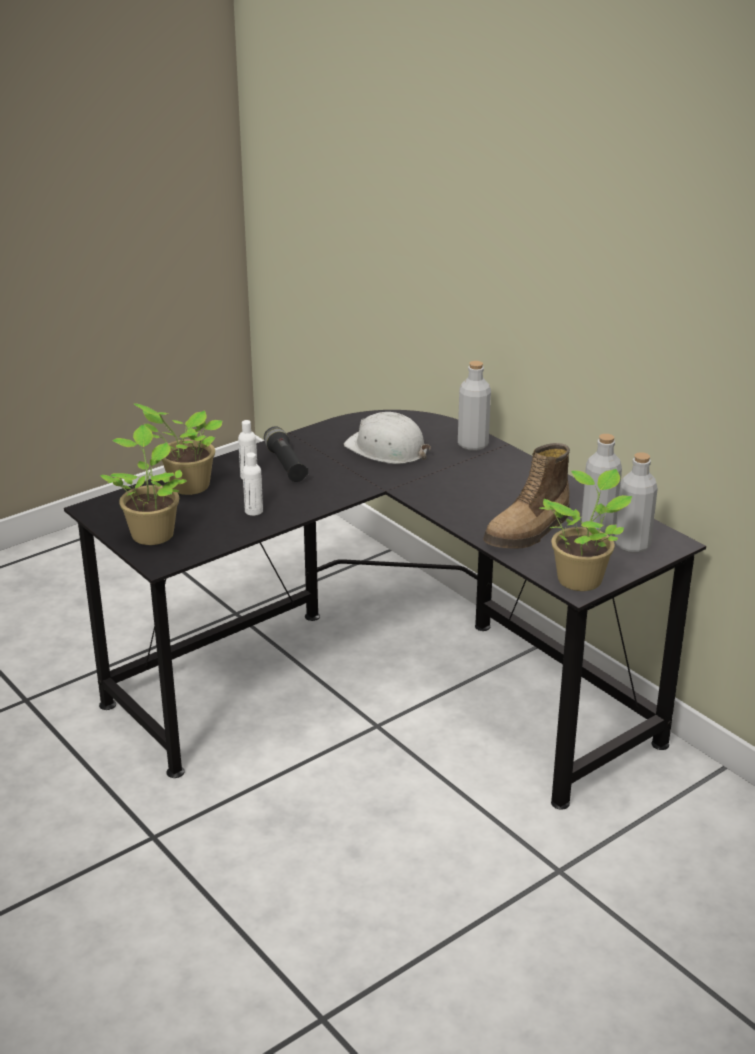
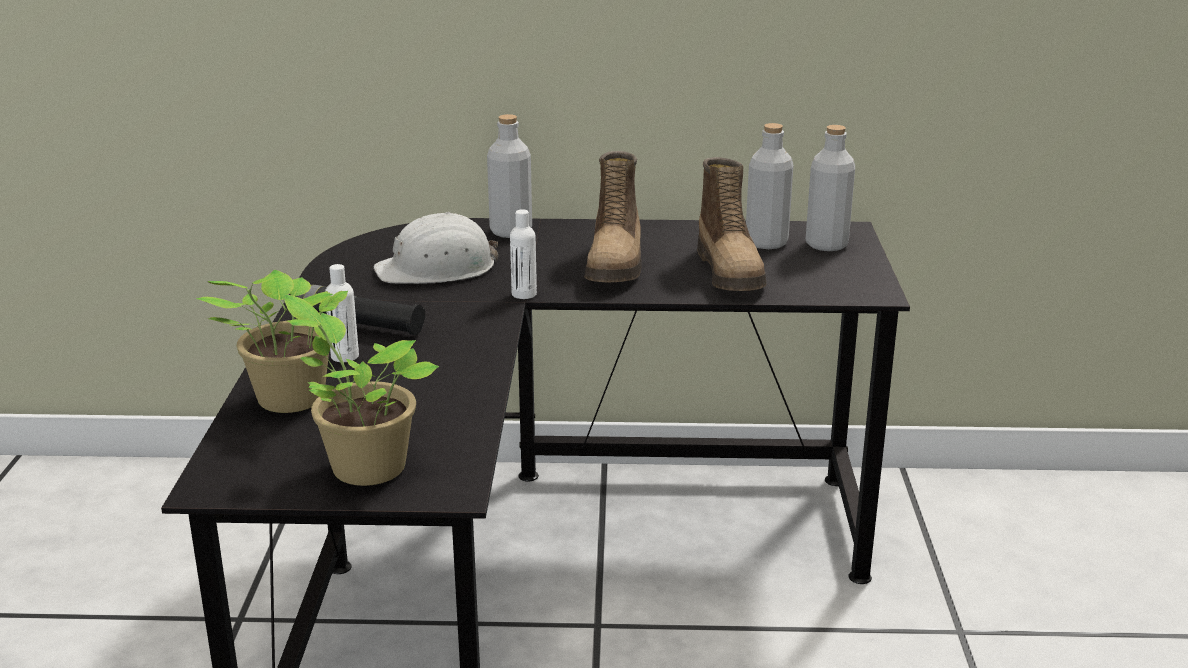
camera: 50 degrees left, 5 degrees down
white bottle [243,453,263,516] -> white bottle moved to [510,209,537,299]
potted plant [539,469,632,591] -> none
none -> boot [585,151,641,282]

